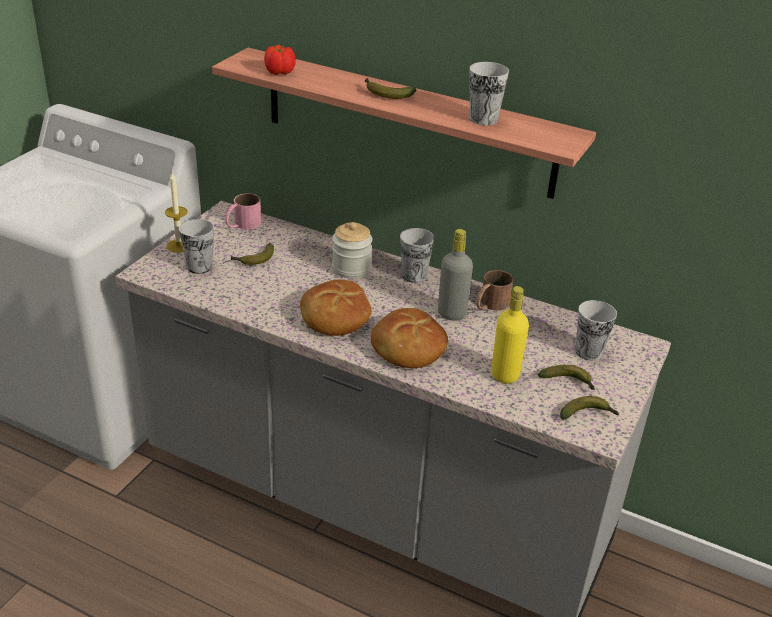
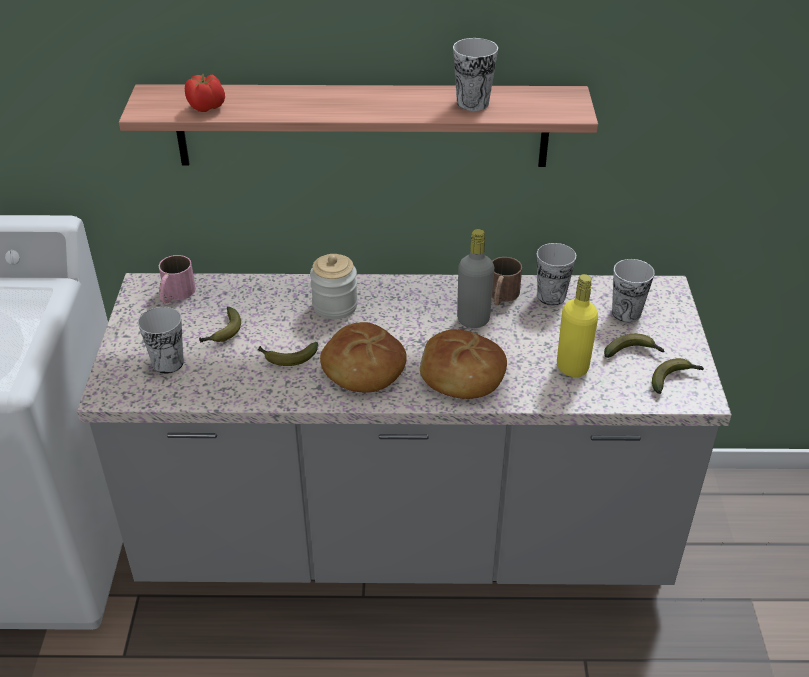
camera: 25 degrees left, 5 degrees up
candle [165,172,187,253] -> none
banana [365,78,416,99] -> banana moved to [258,342,318,366]
cup [400,228,434,283] -> cup moved to [537,243,576,306]

